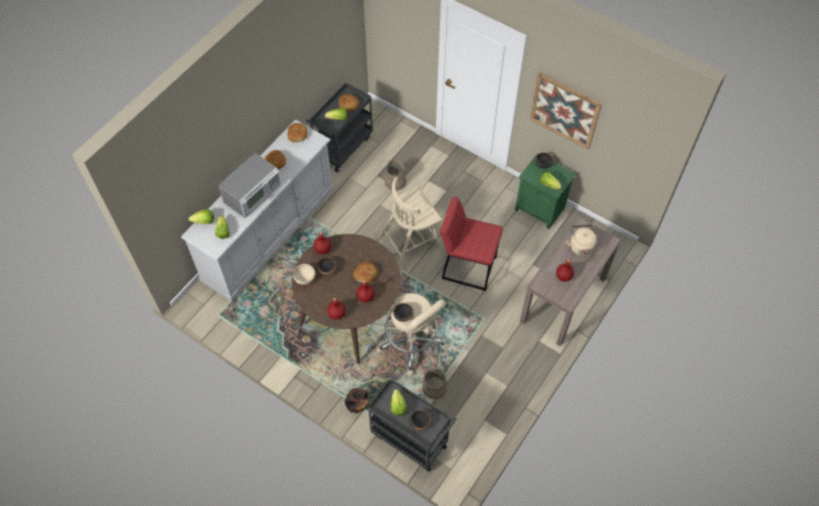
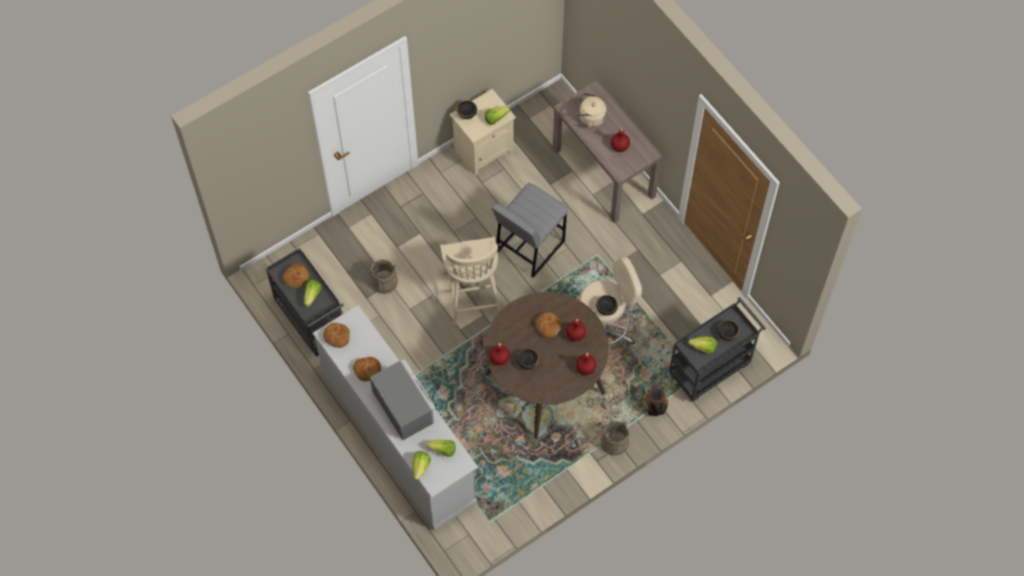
camera: 70 degrees left, 5 degrees up
beige bowl [293,264,315,285] -> none
beige bucket [422,368,447,399] -> beige bucket moved to [601,421,629,456]
red chair [440,197,503,291] -> grey chair [491,183,568,278]
green nightstand [515,154,576,229] -> beige nightstand [450,89,516,175]
picture [530,72,602,150] -> none

